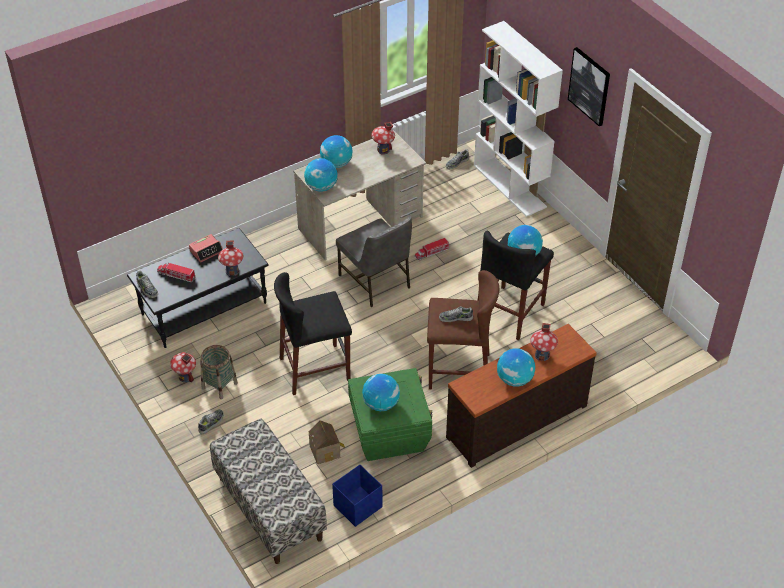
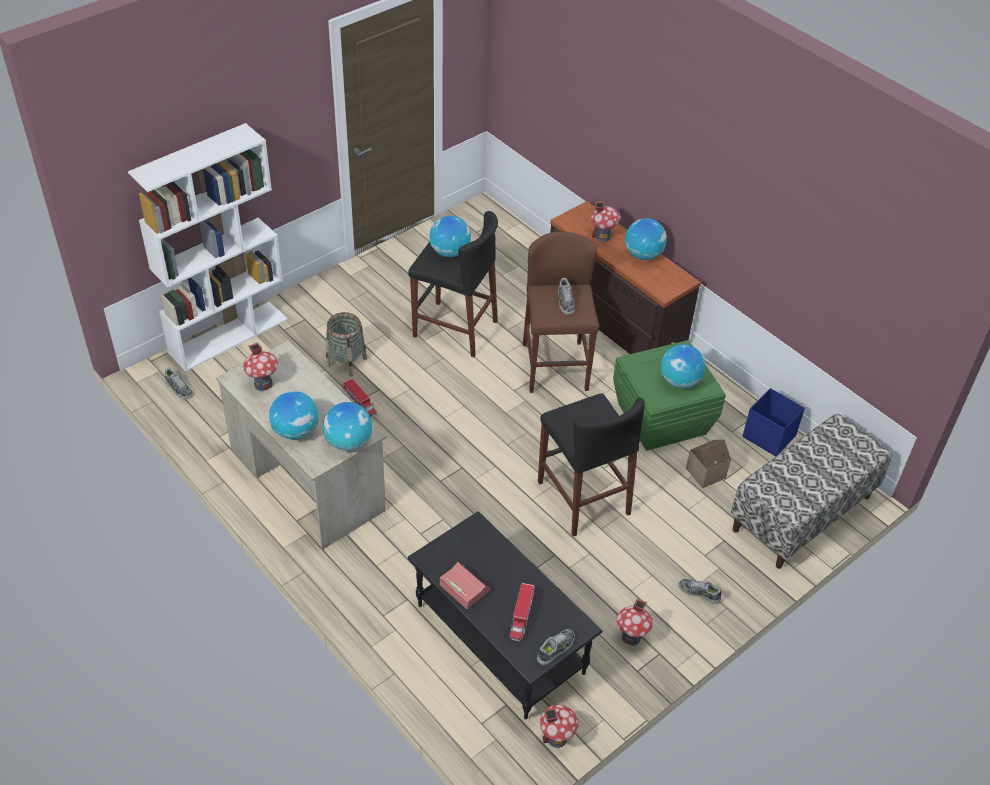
camera: 100 degrees left, 0 degrees up
basket [200,345,238,399] -> basket moved to [326,312,367,377]
toy house [218,241,243,276] -> toy house moved to [540,705,579,748]
grey chair [336,216,412,307] -> none
picture [568,47,610,126] -> none

